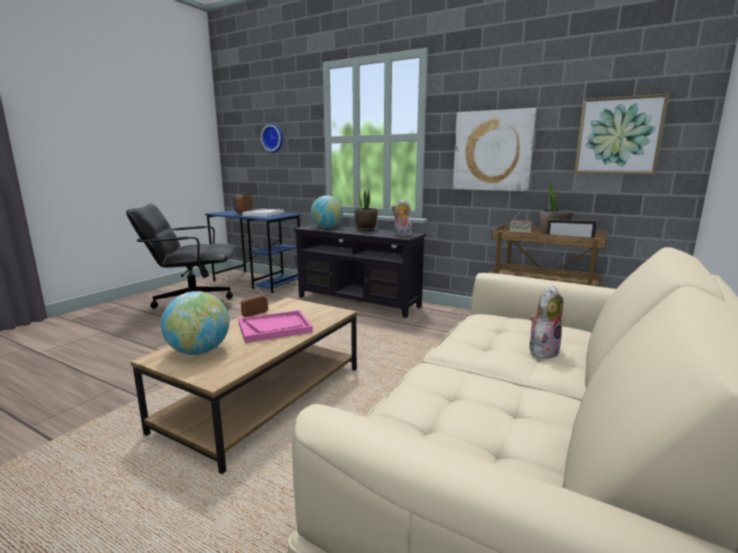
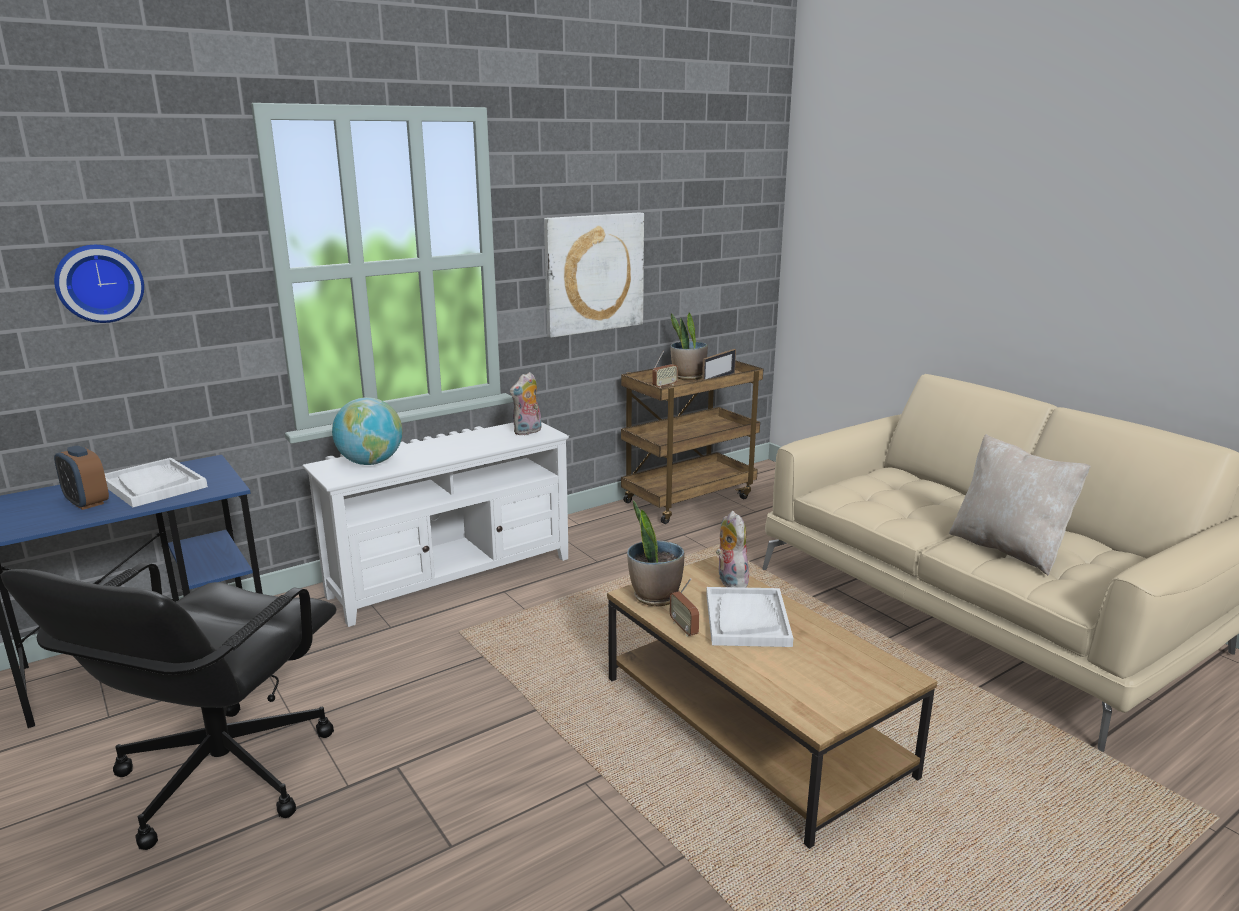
camera: 65 degrees left, 5 degrees up
globe [161,291,229,355] -> none
pink tray [238,310,313,343] -> white tray [706,587,793,647]
black tv stand [294,224,426,318] -> white tv stand [302,422,569,627]
potted plant [354,185,378,231] -> potted plant moved to [627,500,685,607]
plush toy [530,285,563,359] -> plush toy moved to [716,511,749,588]
picture [574,94,669,174] -> none
none -> beige pillow [949,434,1091,576]

